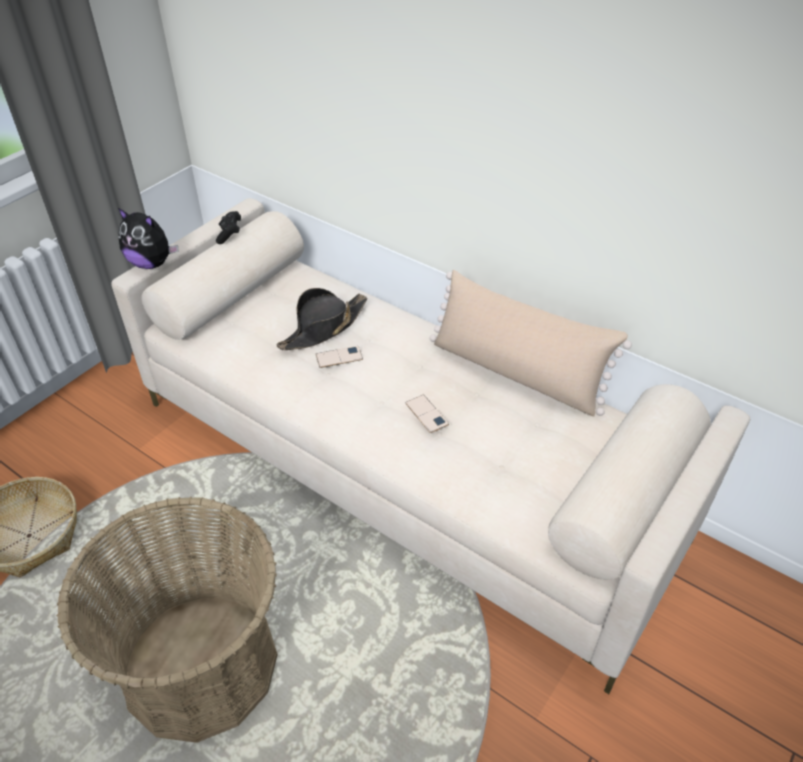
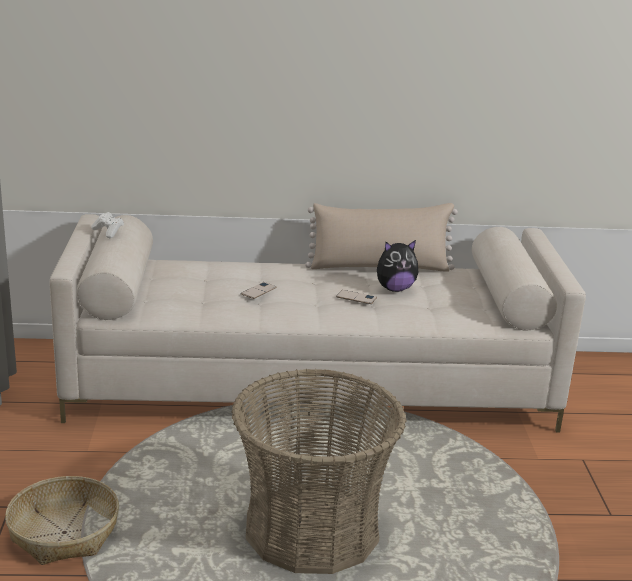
camera: 40 degrees left, 20 degrees down
plush toy [118,208,179,269] -> plush toy moved to [377,240,418,292]
black game controller [216,211,241,244] -> white game controller [91,212,124,238]
black hat [277,288,367,350] -> none

